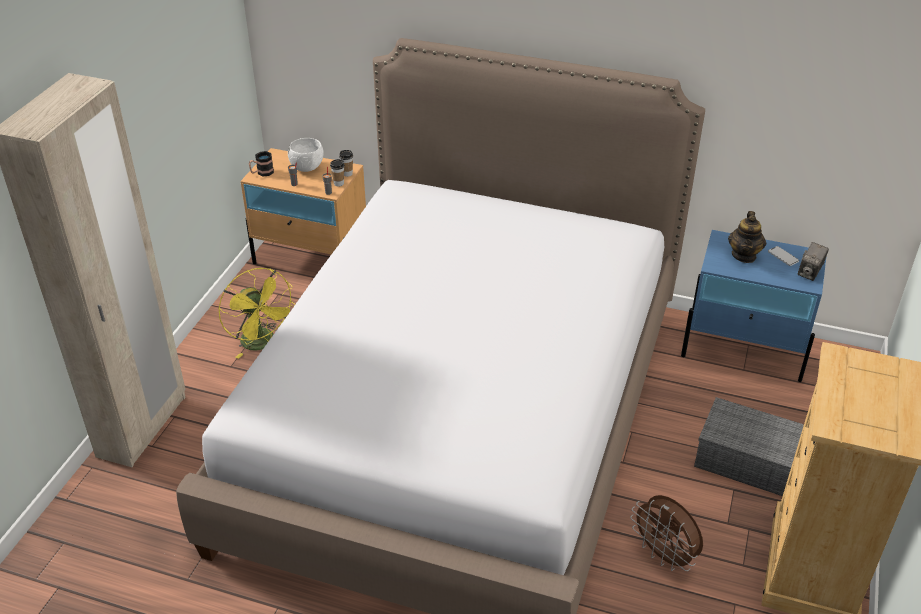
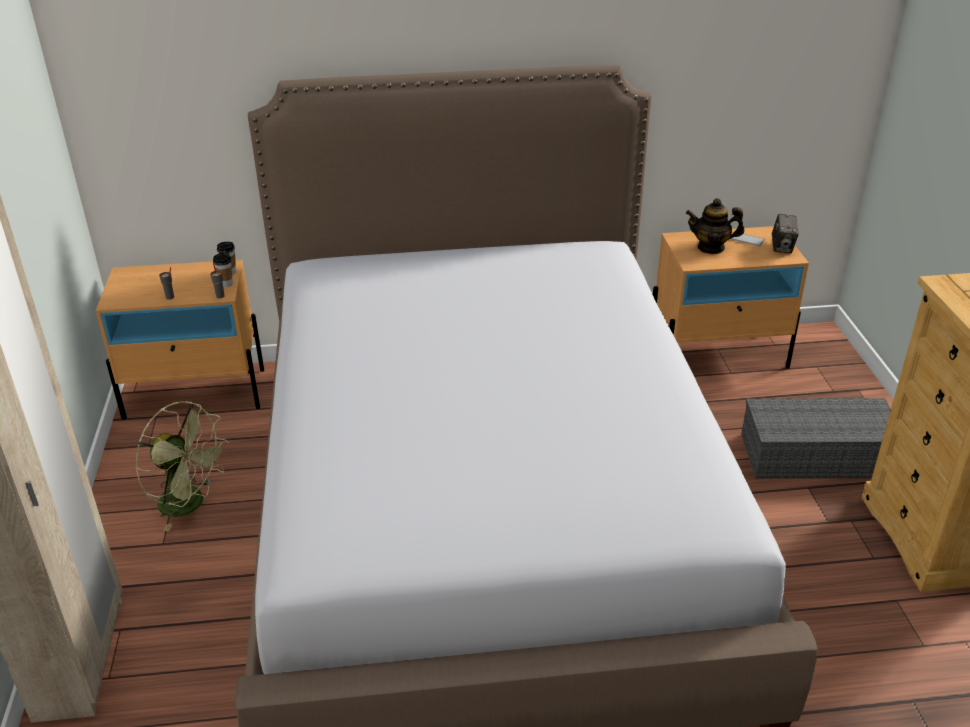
camera: 25 degrees left, 5 degrees down
yellow fan [218,268,294,359] -> green fan [135,401,229,531]
mug [249,151,274,176] -> none
white bowl [288,138,324,172] -> none
brown fan [630,495,703,571] -> none
blue nightstand [681,230,826,382] -> beige nightstand [653,226,809,369]
teapot [728,211,766,263] -> teapot turned 105 degrees clockwise [686,198,744,254]

